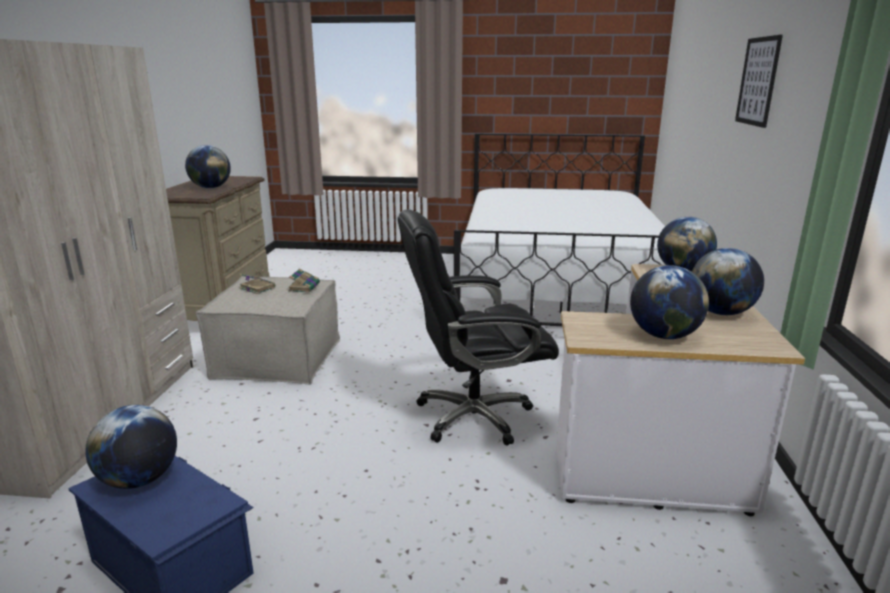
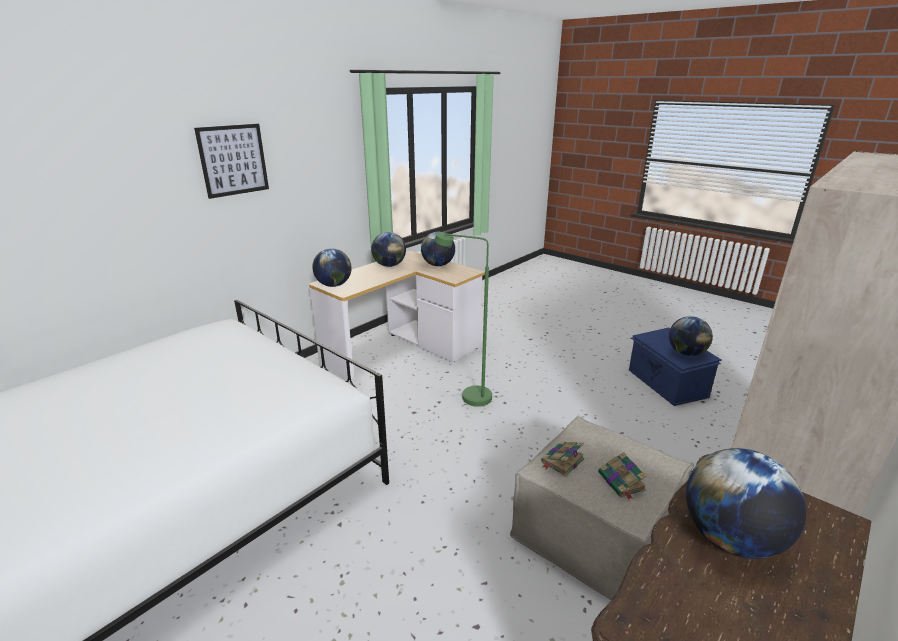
camera: 145 degrees left, 5 degrees up
black office chair [398,210,559,446] -> green floor lamp [435,232,492,407]

